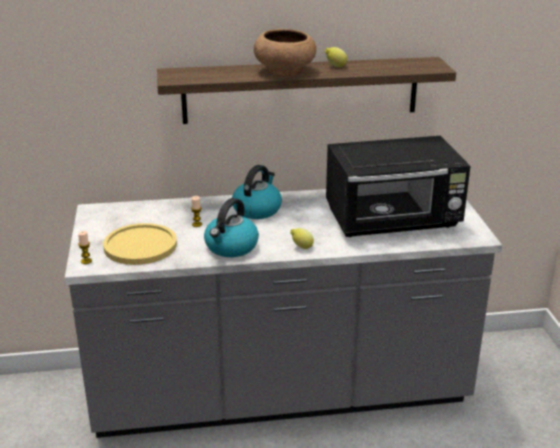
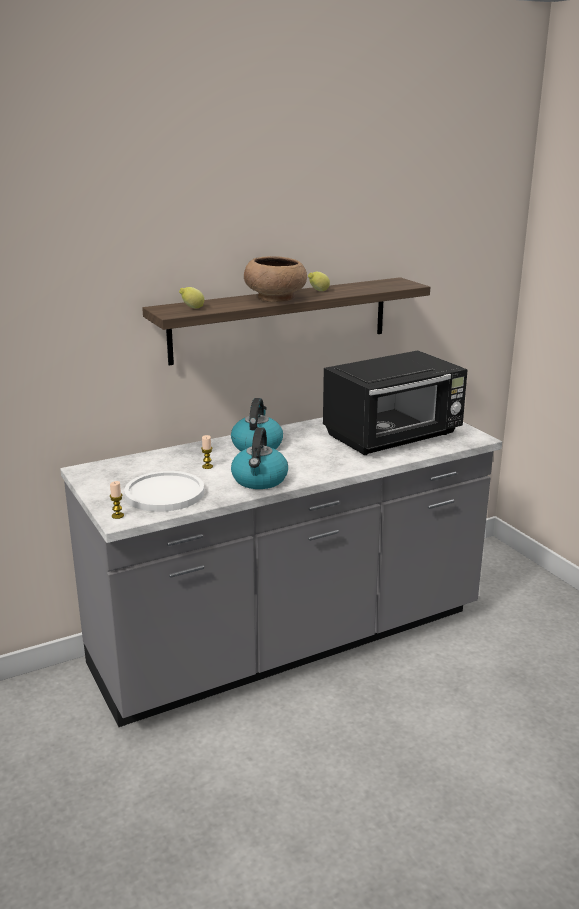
camera: 20 degrees left, 5 degrees down
yellow plate [103,223,177,265] -> white plate [124,471,204,512]
lemon [290,228,314,249] -> lemon moved to [179,287,204,309]

